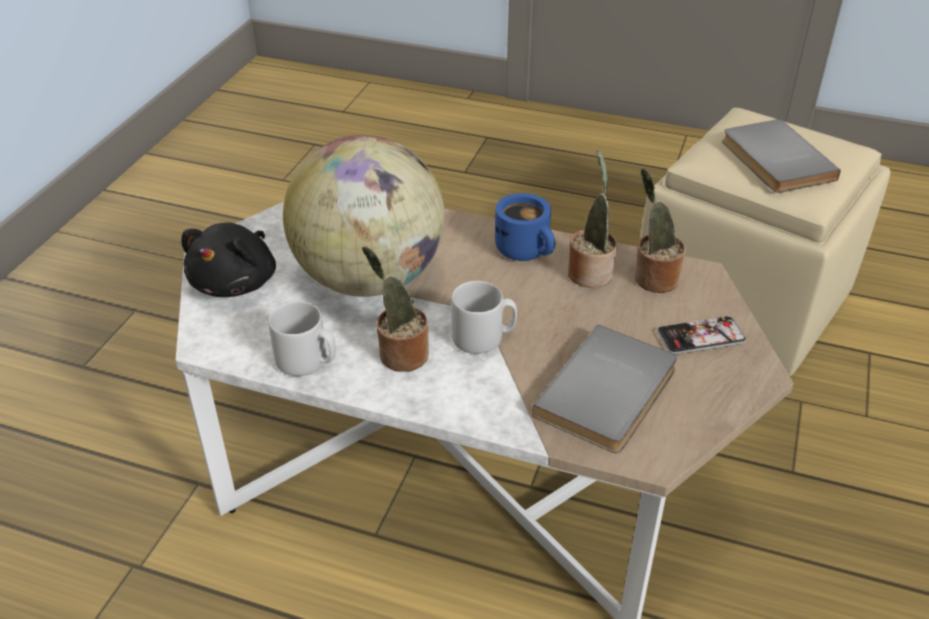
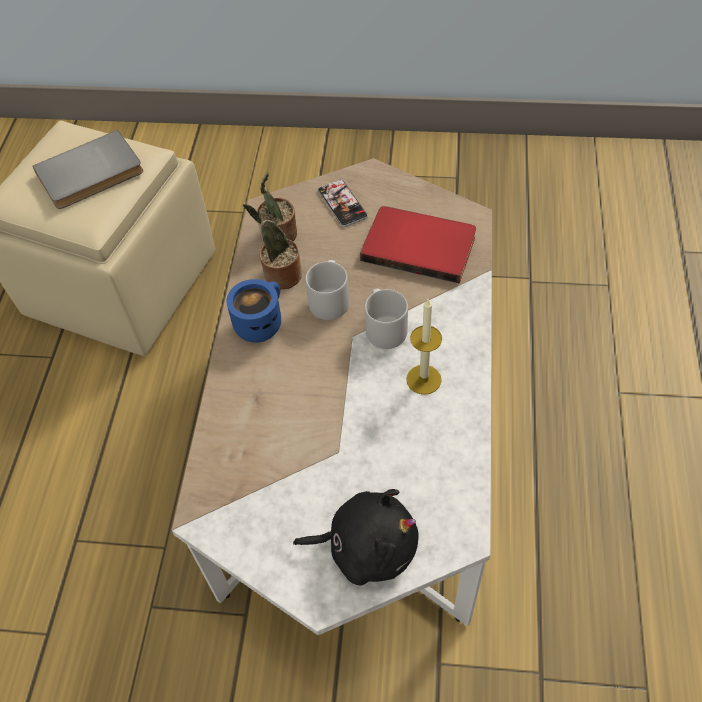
camera: 100 degrees left, 15 degrees up
grey mug [268,301,336,376] -> grey mug moved to [305,260,349,320]
globe [283,135,445,297] -> none
potted plant [362,246,429,372] -> candle [406,299,442,395]
grey book [532,325,677,453] -> red book [360,206,476,284]

